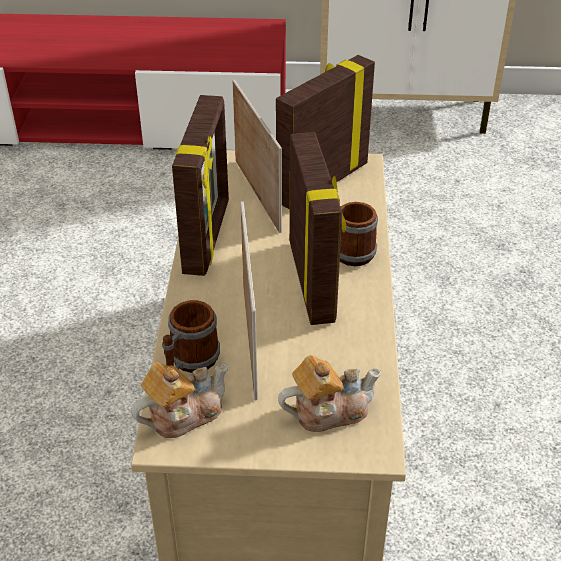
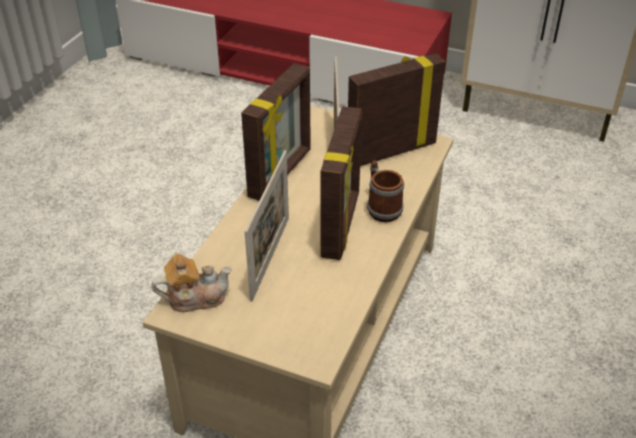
camera: 20 degrees right, 0 degrees up
mug [162,300,220,373] -> none
teapot [278,355,382,432] -> none

